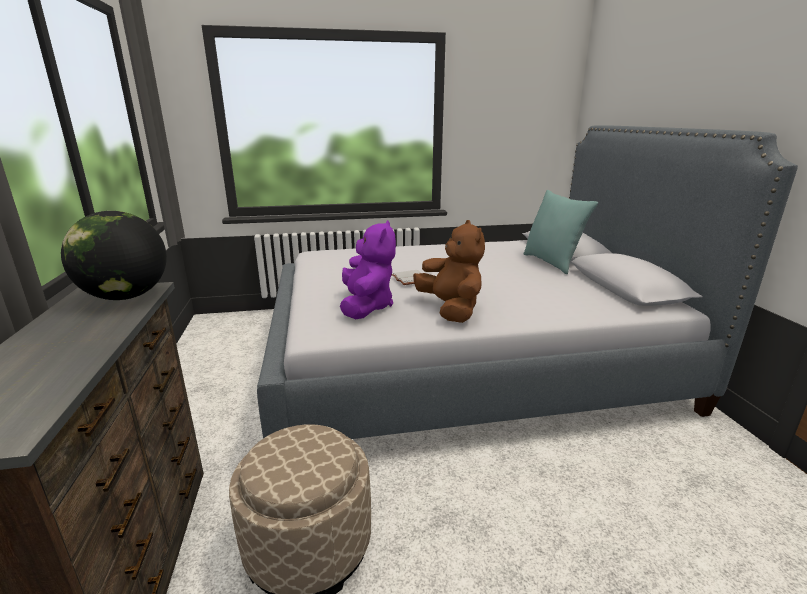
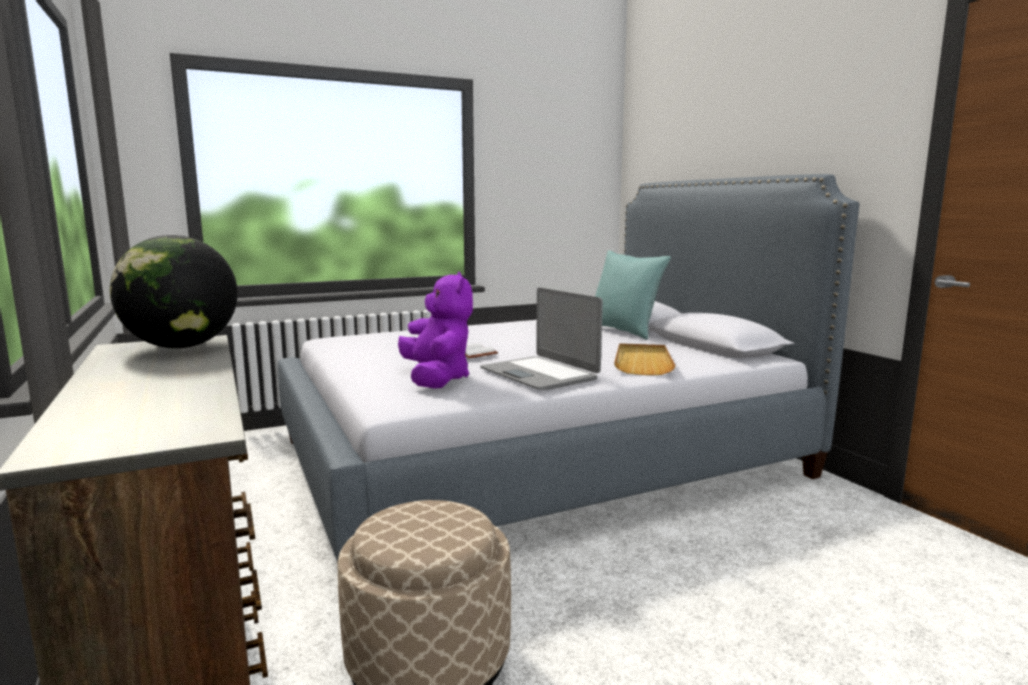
camera: 15 degrees left, 10 degrees down
brown plush toy [413,220,485,323] -> laptop [480,288,603,390]
none -> beige tray [614,343,676,375]

